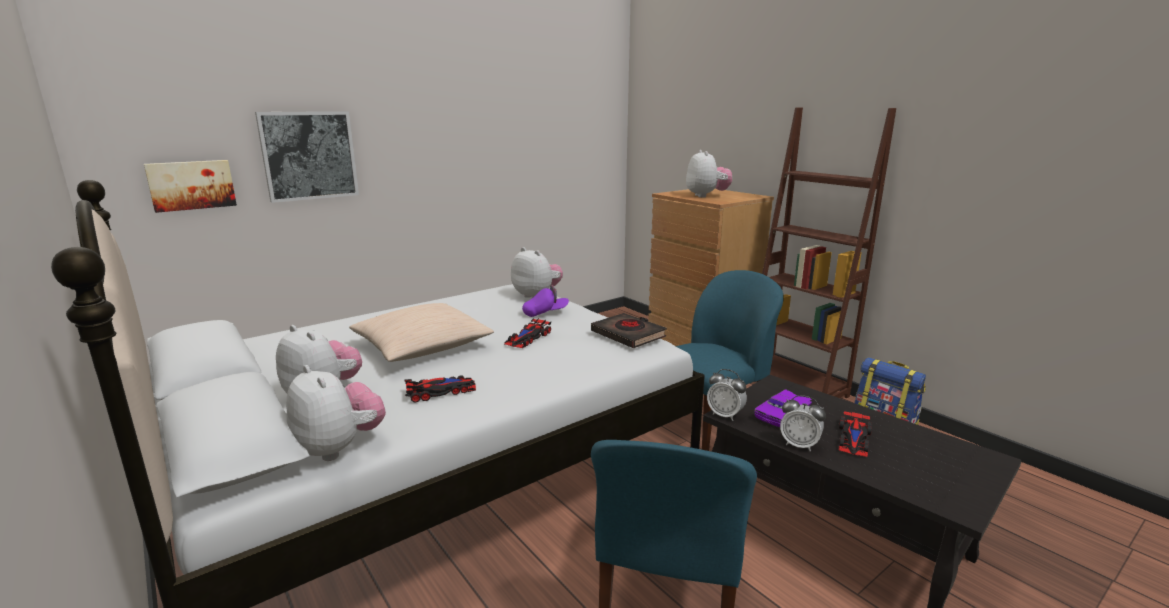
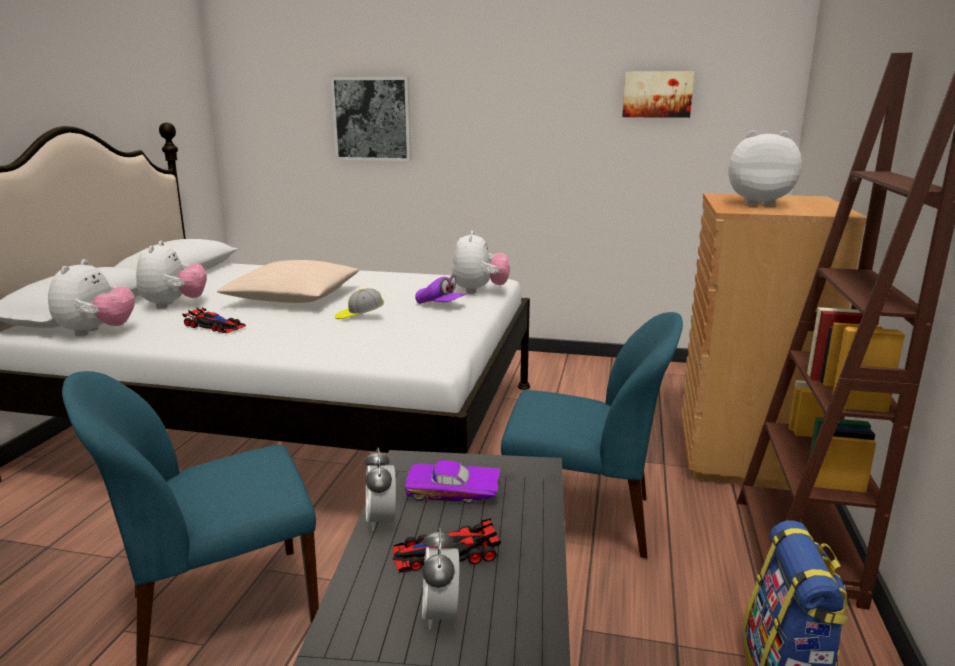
camera: 50 degrees right, 0 degrees up
picture [144,160,237,213] -> picture moved to [622,71,694,118]
toy car [504,318,551,348] -> cap [335,288,384,319]
black book [591,313,667,348] -> none
plush toy [686,150,732,198] -> plush toy turned 120 degrees counterclockwise [728,130,802,206]
alarm clock [707,369,747,421] -> alarm clock moved to [422,527,459,629]

